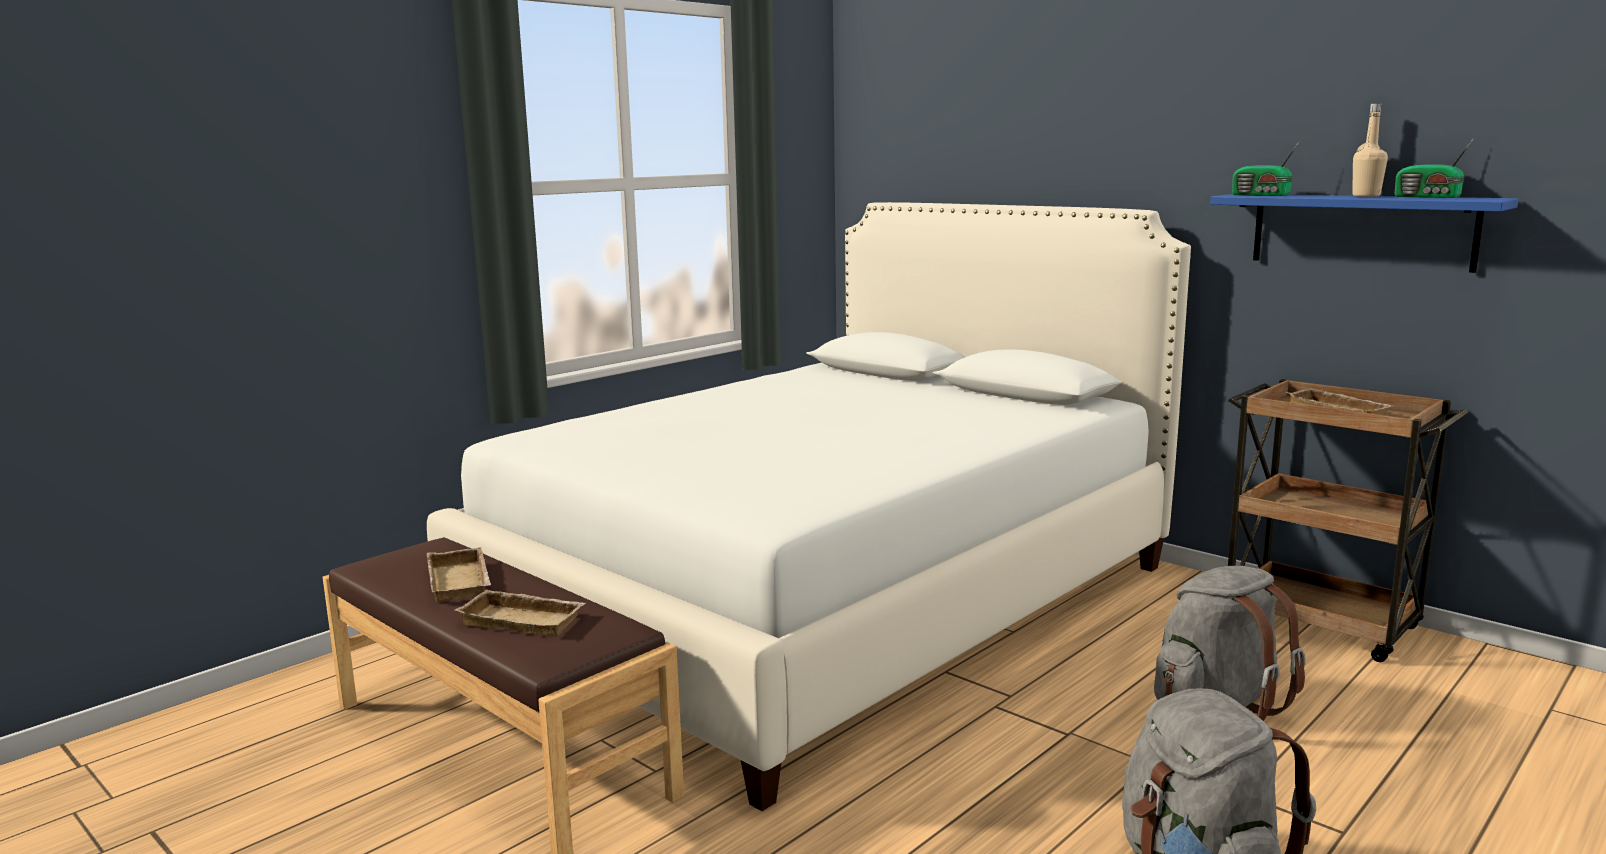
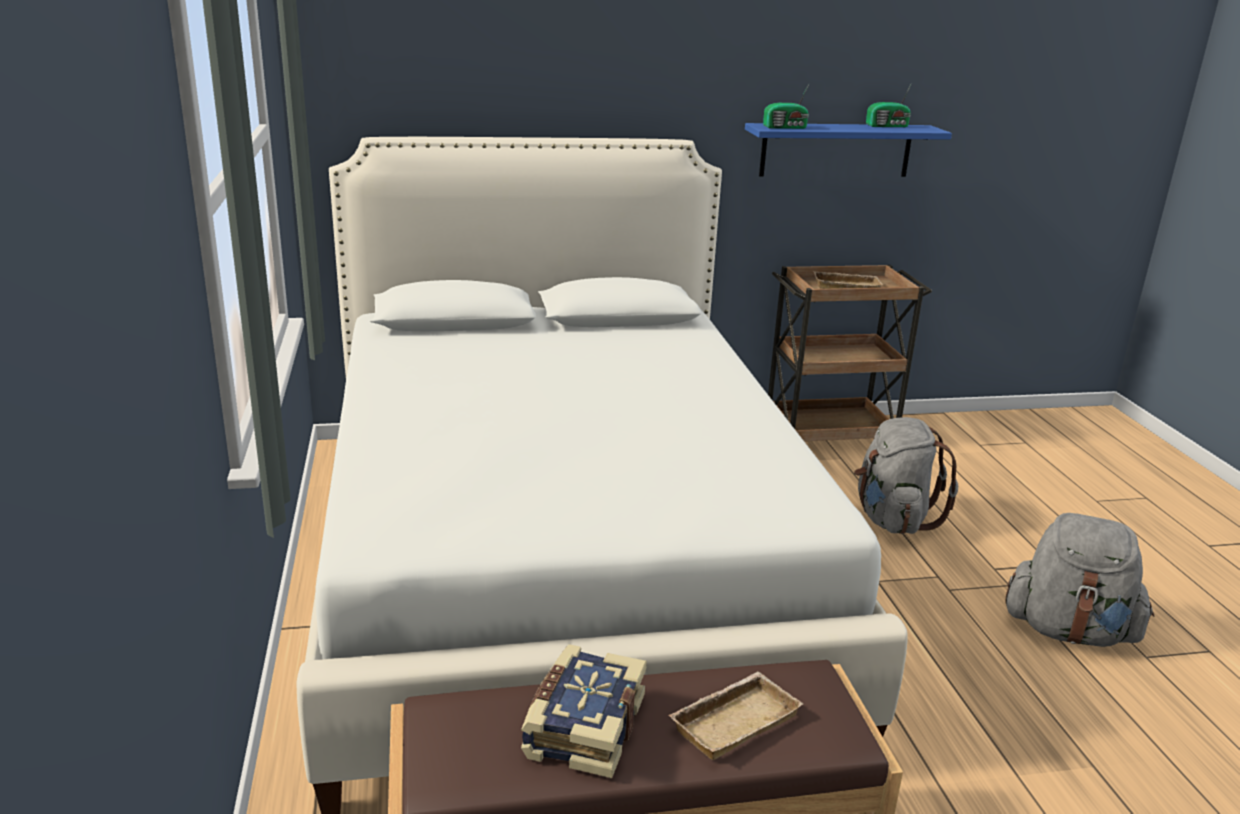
camera: 55 degrees left, 10 degrees up
beige tray [427,547,491,603] -> book [521,644,647,778]
beige bottle [1352,104,1388,197] -> none

